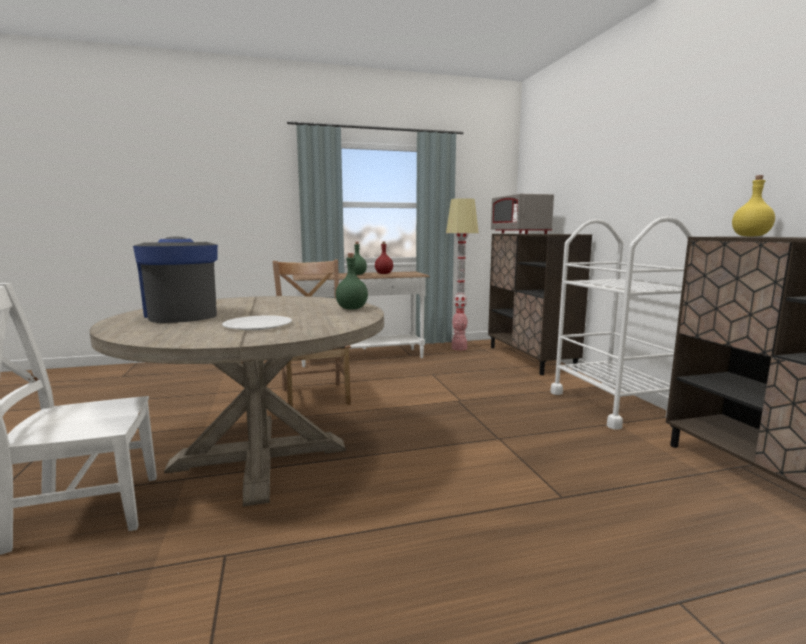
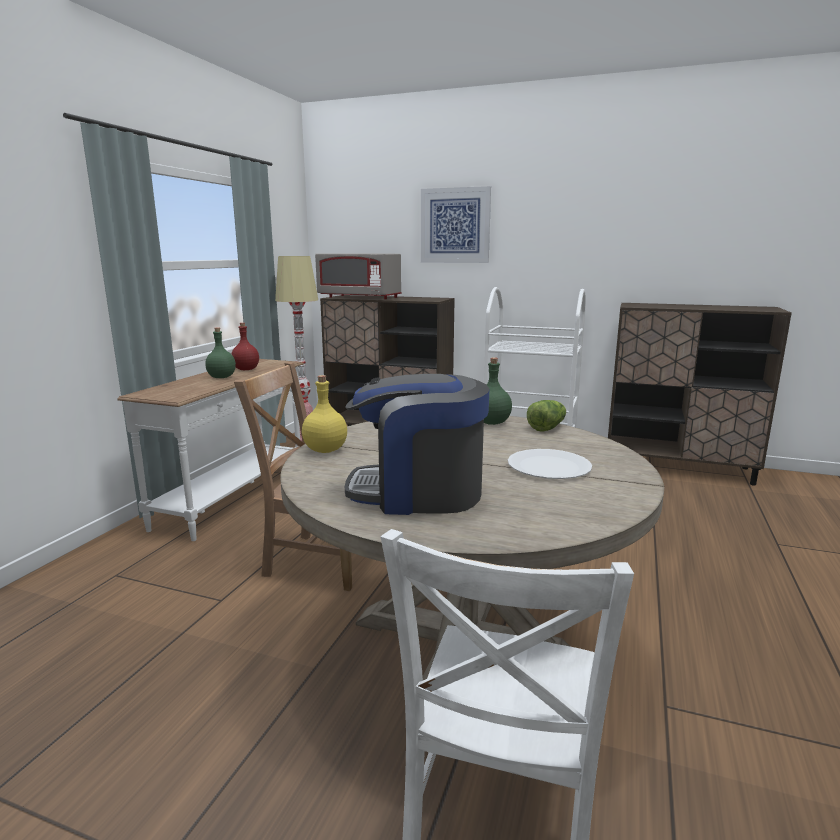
camera: 55 degrees left, 5 degrees up
yellow bottle [732,175,775,236] -> yellow bottle moved to [302,375,347,453]
none -> picture [421,186,491,263]
none -> lettuce [527,400,566,432]

